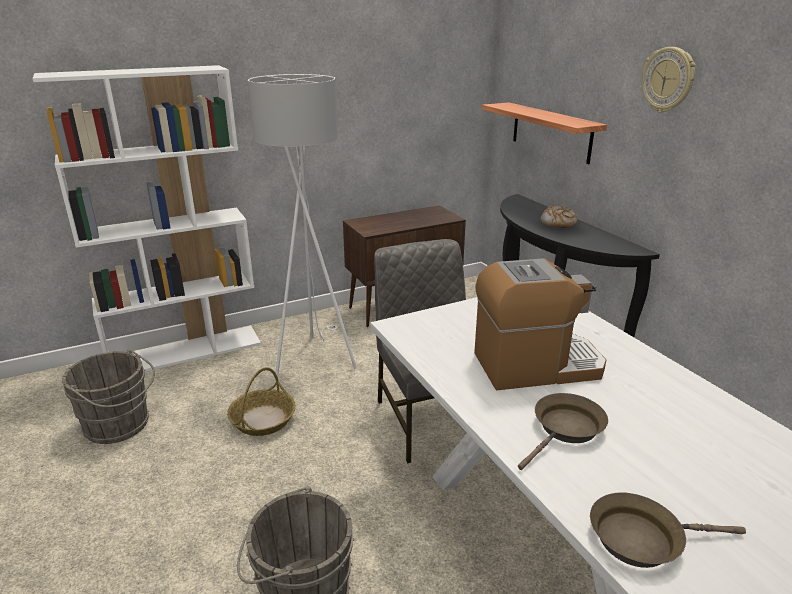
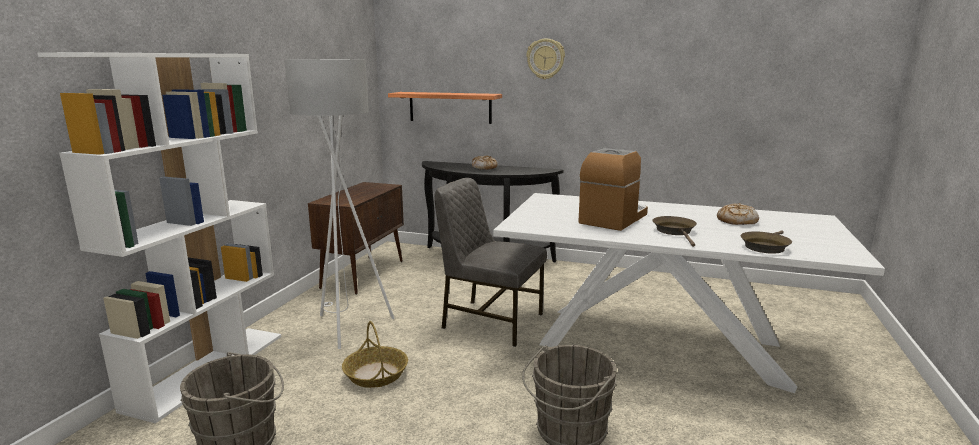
camera: 45 degrees left, 10 degrees down
none -> bread [717,203,759,225]

